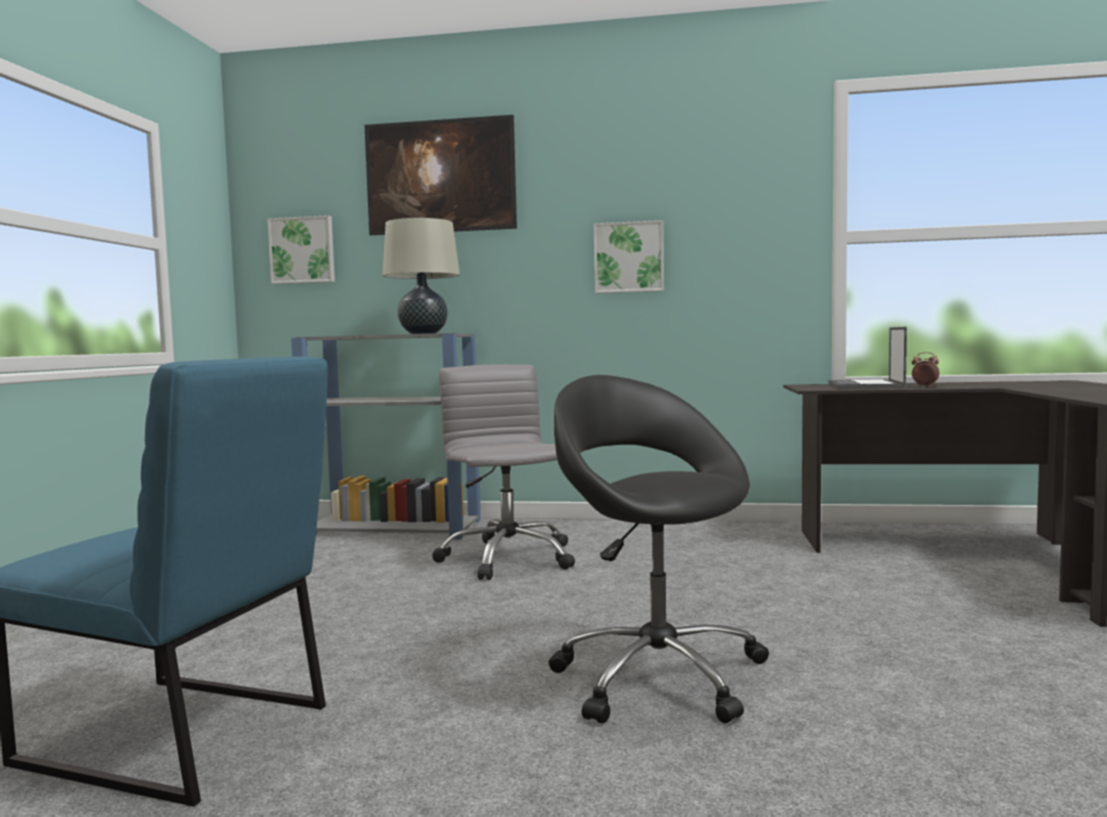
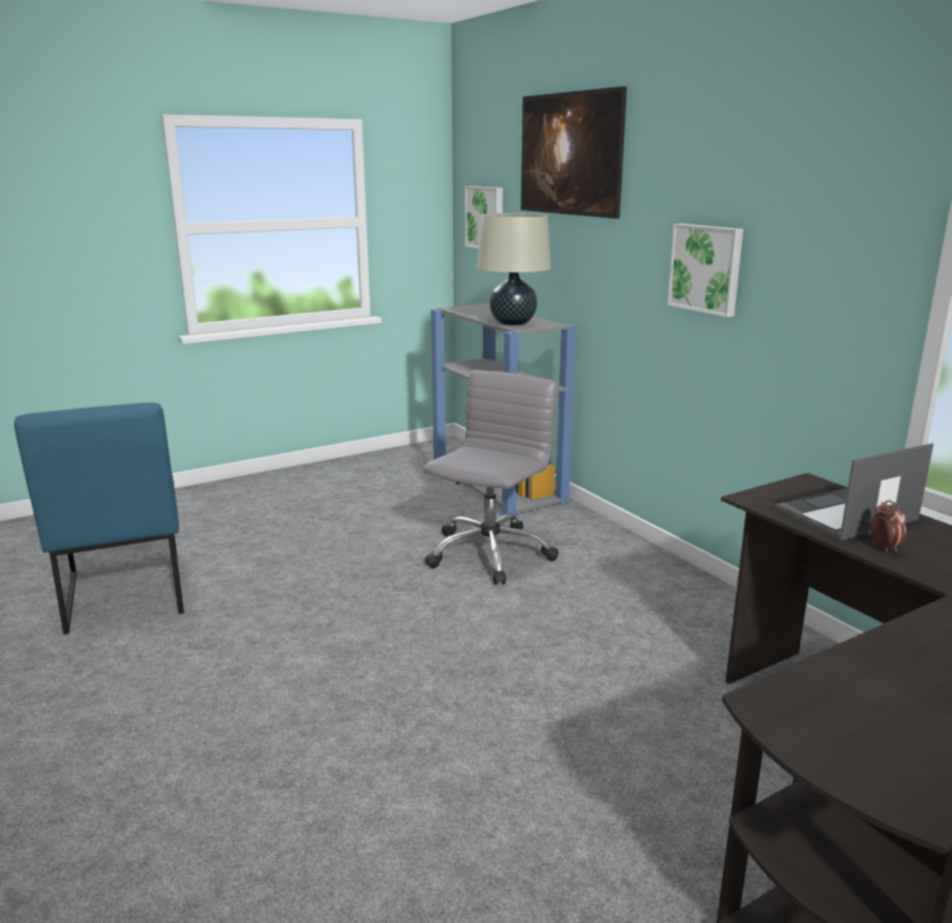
camera: 50 degrees right, 15 degrees up
black office chair [548,375,769,723] -> none

